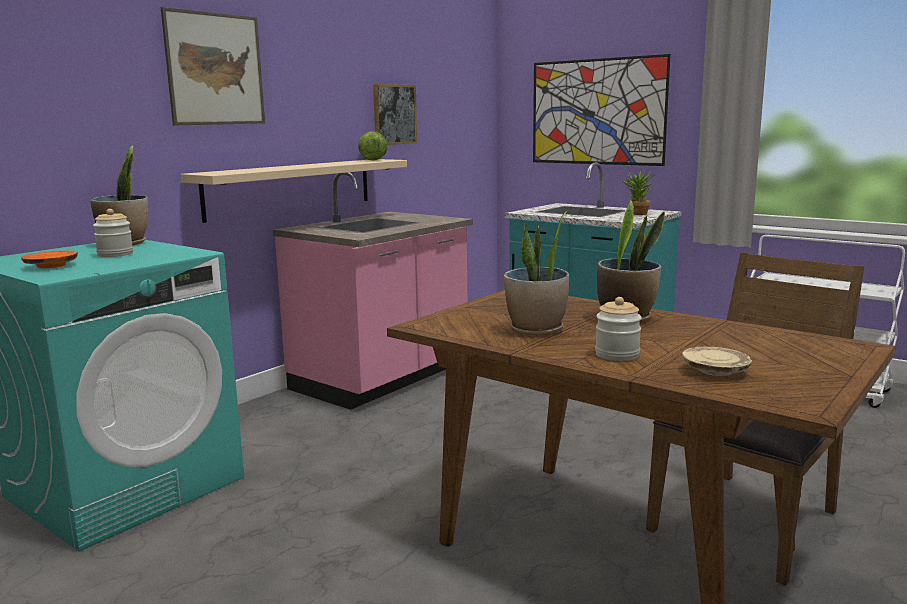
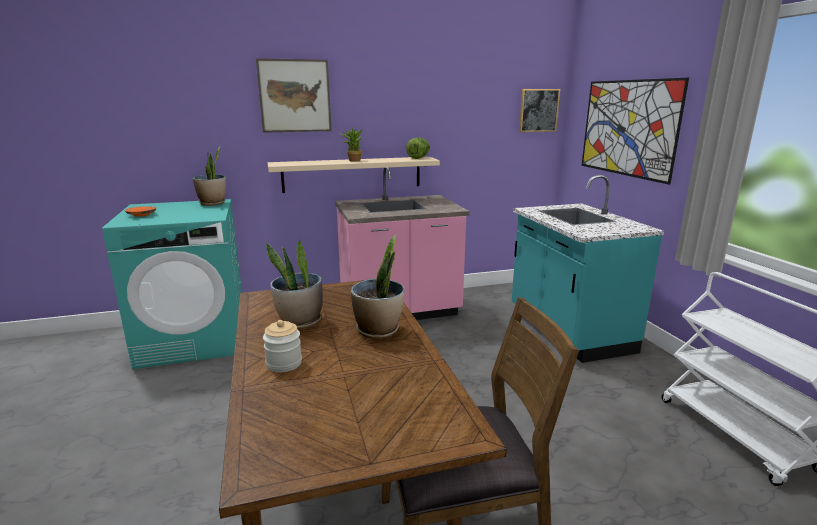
camera: 35 degrees right, 5 degrees up
jar [93,209,133,257] -> none
picture [373,84,417,145] -> picture moved to [519,89,560,132]
potted plant [621,171,656,215] -> potted plant moved to [339,127,363,162]
beige plate [682,347,752,376] -> none

